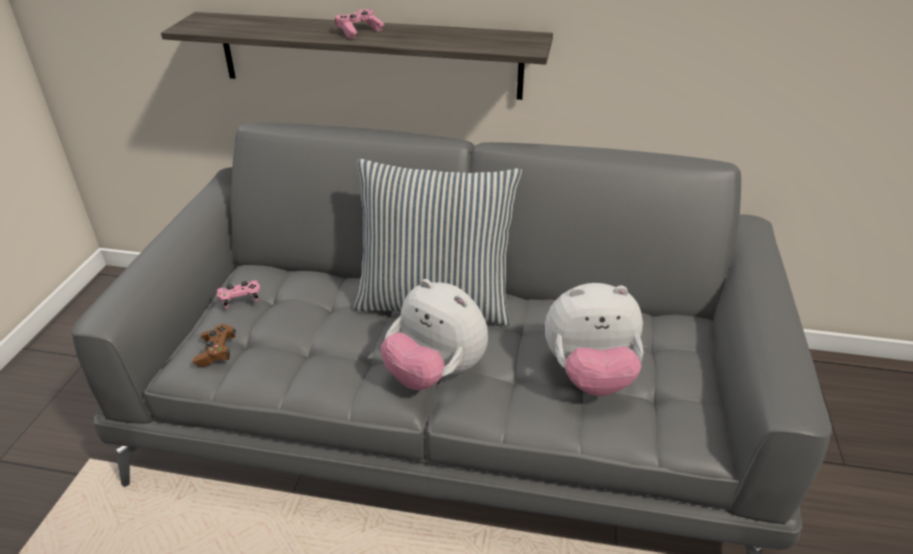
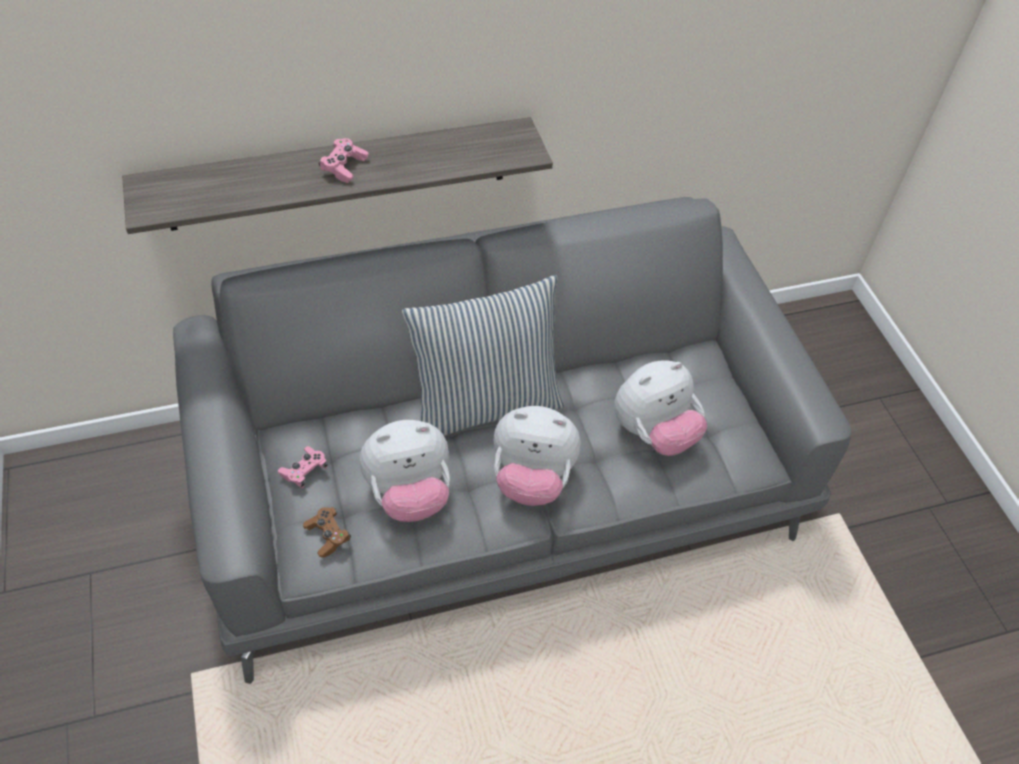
camera: 30 degrees left, 15 degrees up
none -> plush toy [360,420,450,522]

